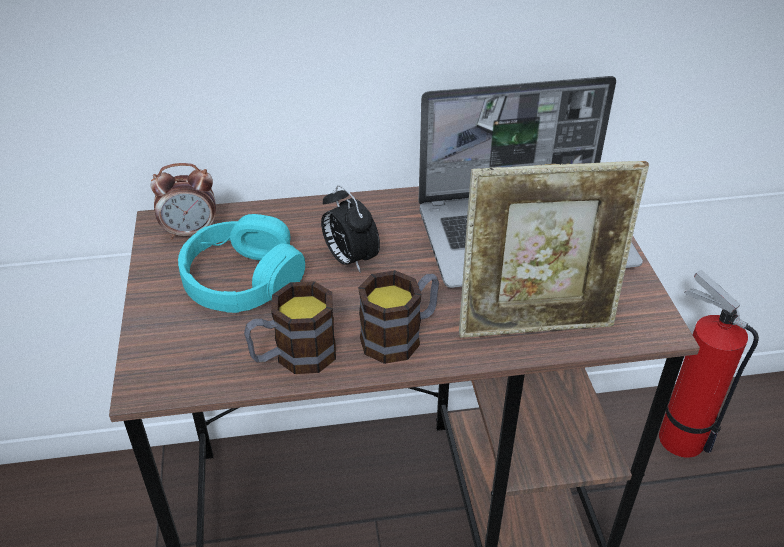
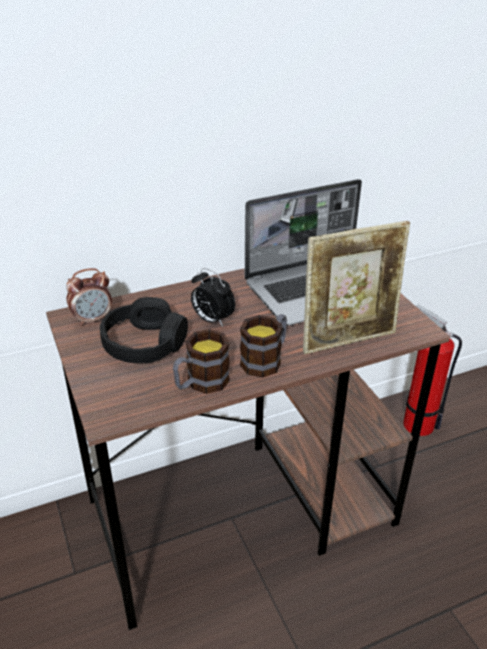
camera: 15 degrees left, 5 degrees down
turquoise headphones [178,214,305,313] -> black headphones [100,297,188,363]

